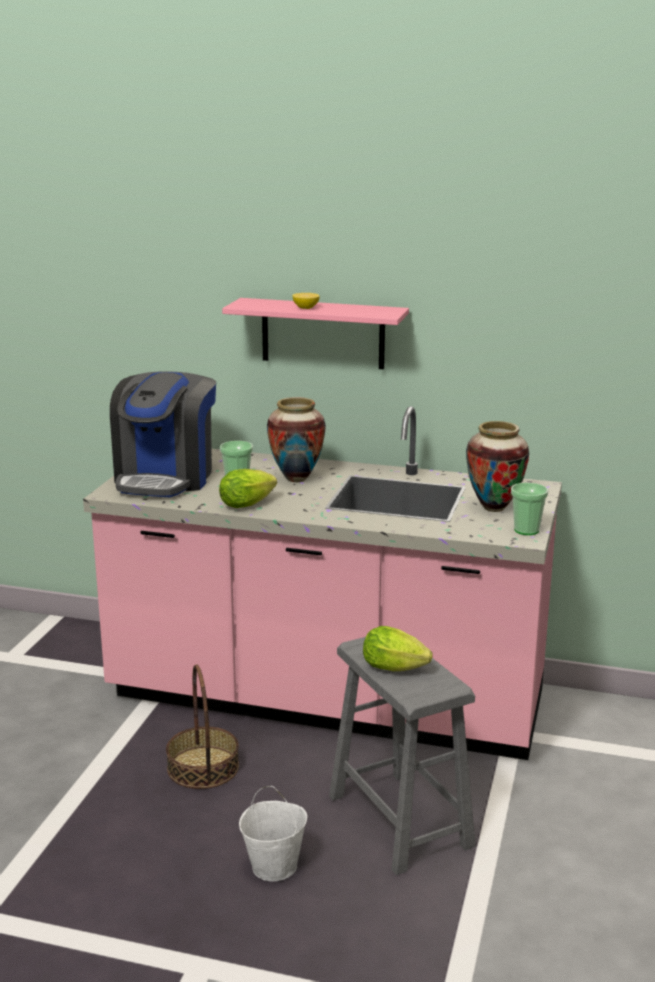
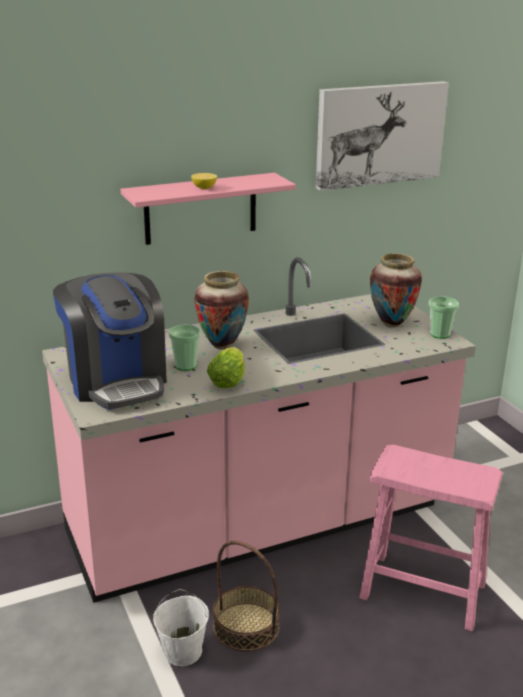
camera: 40 degrees left, 5 degrees up
white bucket [239,786,308,881] -> white bucket moved to [153,589,209,666]
grey stool [329,637,476,875] -> pink stool [359,444,503,631]
lettuce [363,626,433,671] -> none
none -> picture [316,81,449,191]

